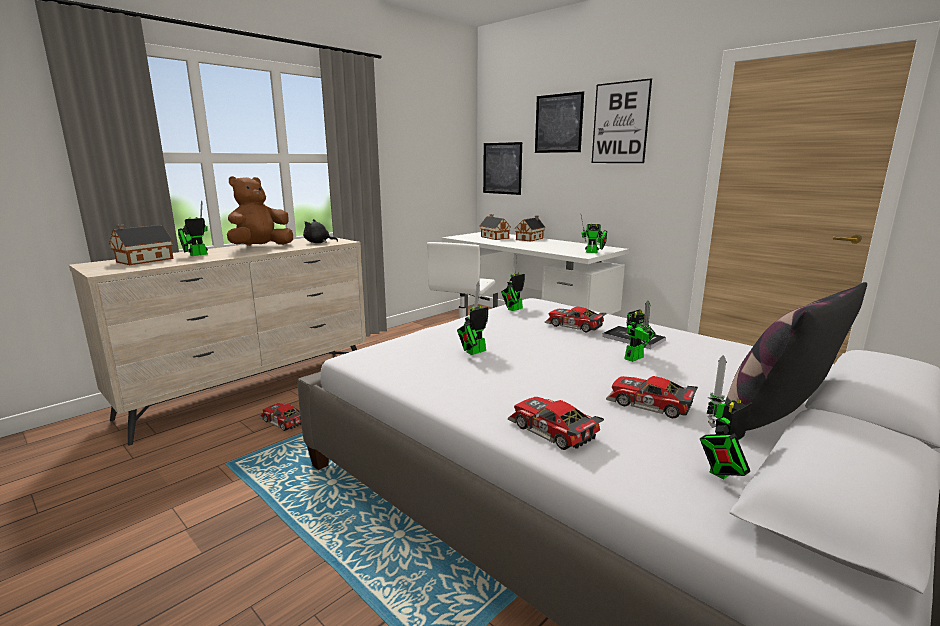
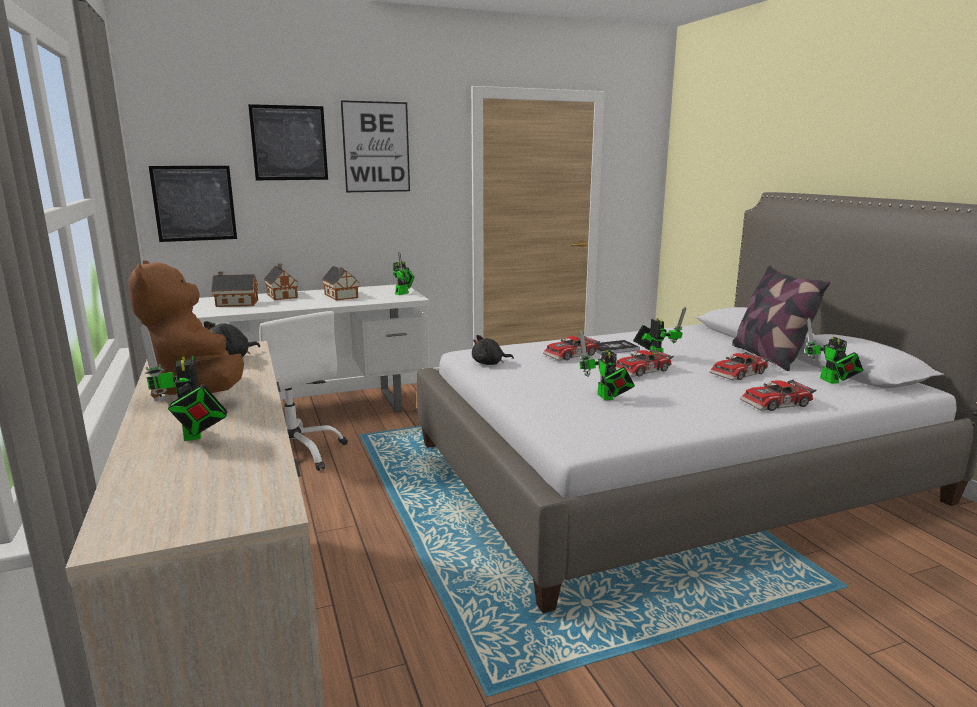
camera: 65 degrees left, 0 degrees up
toy house [109,225,174,265] -> toy house moved to [321,266,360,300]
toy car [259,403,301,431] -> toy car moved to [615,349,674,377]
toy robot [501,255,525,311] -> black plush toy [472,335,514,365]

